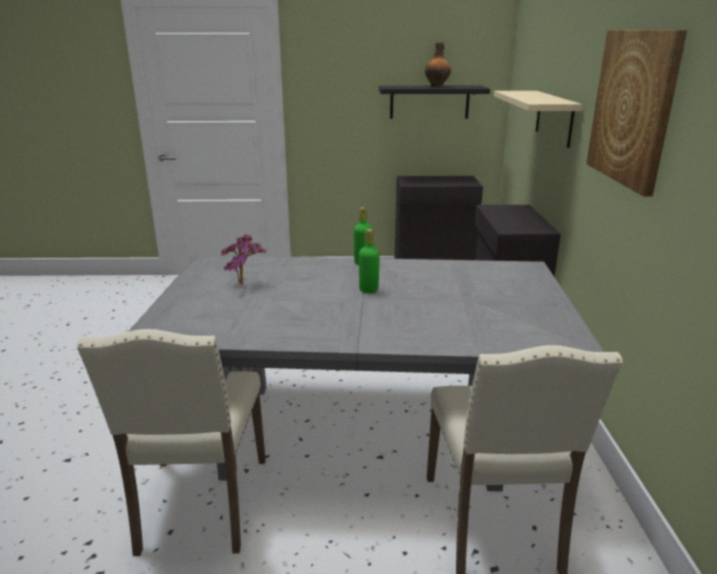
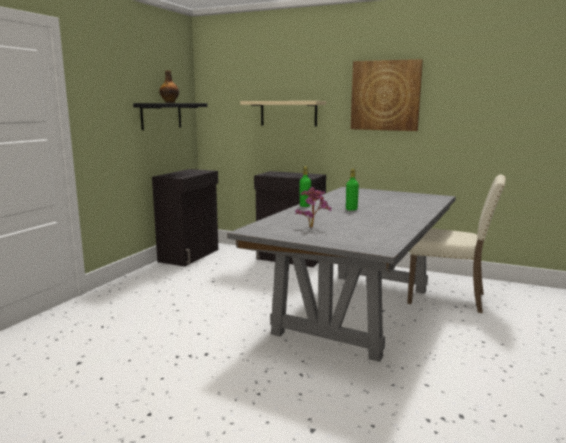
camera: 65 degrees left, 10 degrees down
beige chair [77,329,266,556] -> none

